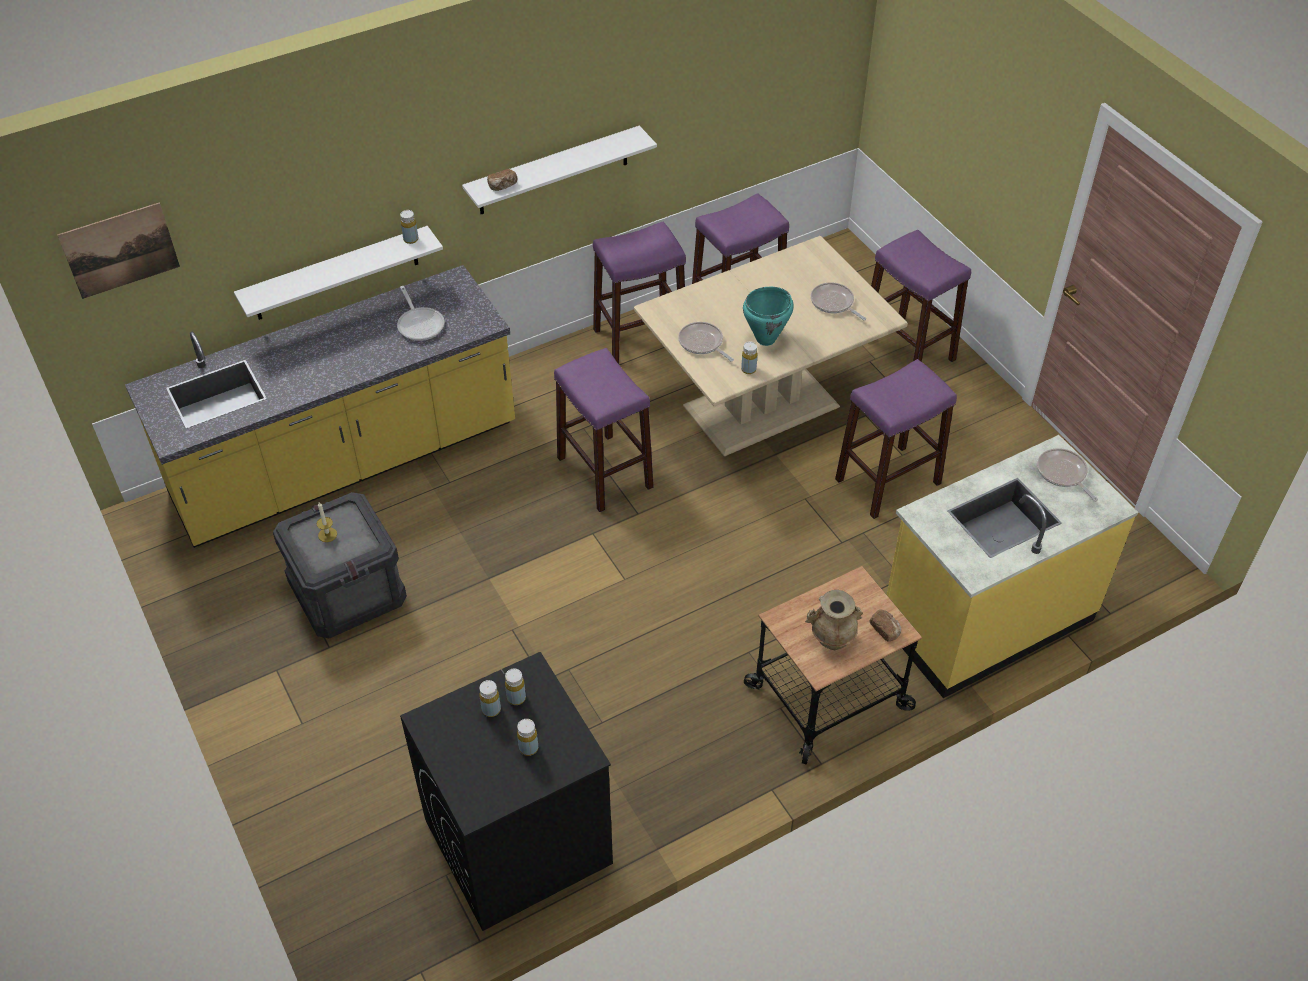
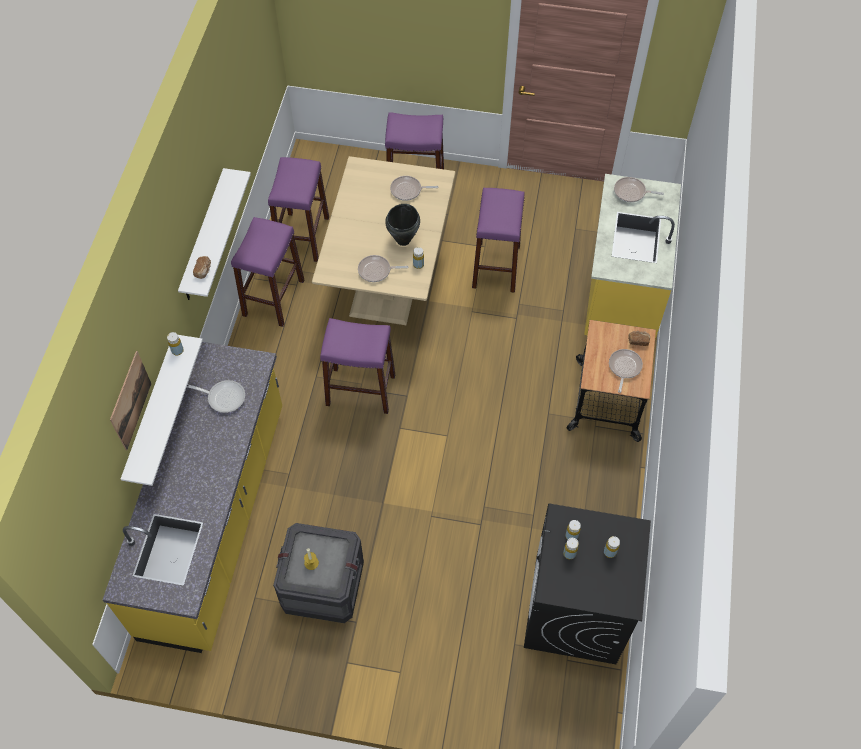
camera: 50 degrees left, 10 degrees up
picture [57,202,180,299] -> picture moved to [110,351,151,450]
turquoise cooking pot [743,287,794,346] -> black cooking pot [385,204,420,246]
beige vase [805,590,863,650] -> frying pan [609,349,643,393]

